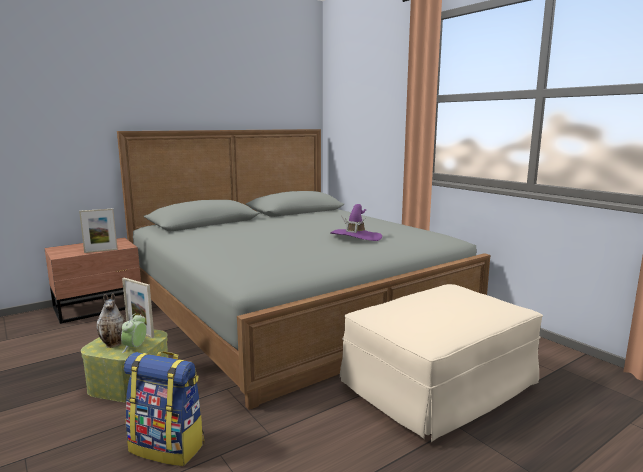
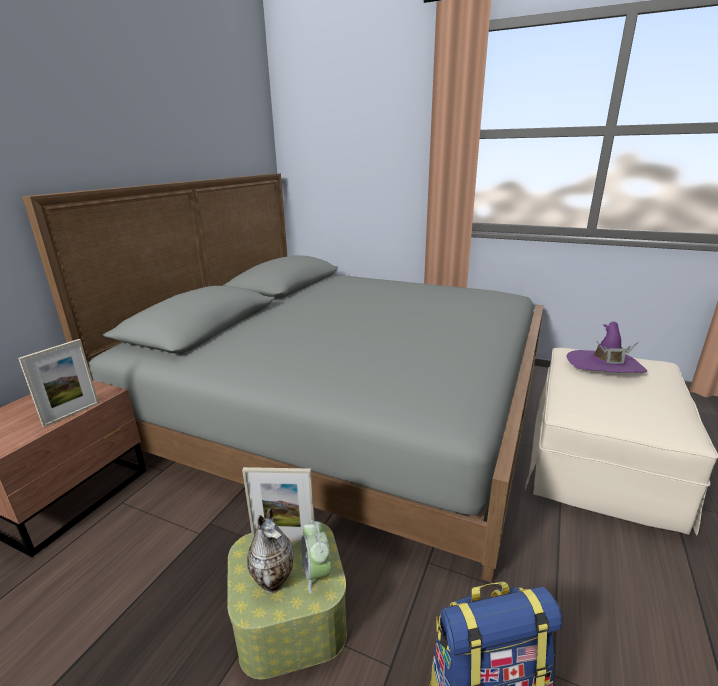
camera: 30 degrees left, 10 degrees up
purple hat [330,204,382,241] -> purple hat moved to [566,322,647,373]

